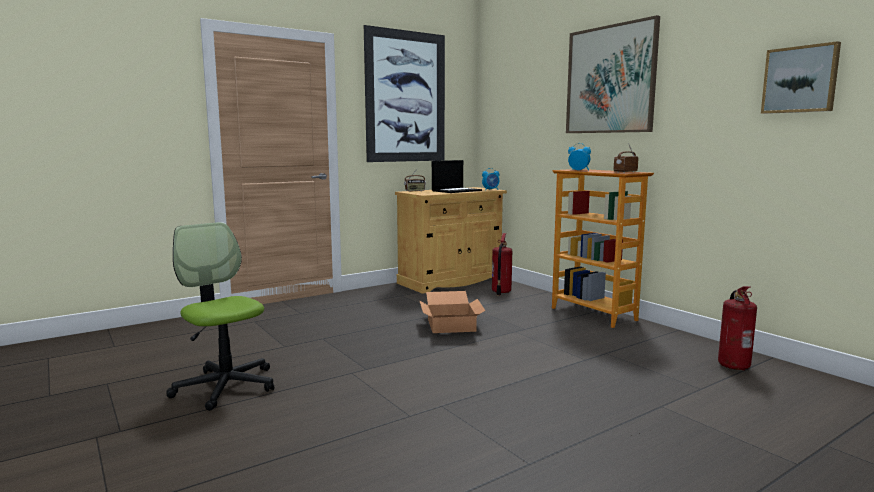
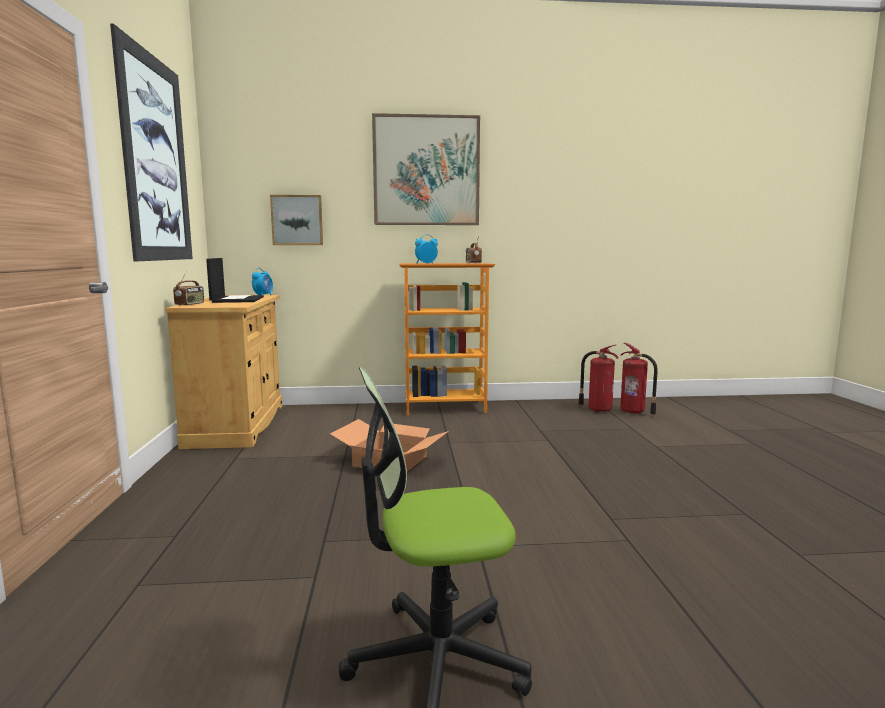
camera: 60 degrees left, 0 degrees up
fire extinguisher [492,233,512,296] -> fire extinguisher moved to [620,343,658,415]
picture [761,41,841,114] -> picture moved to [270,195,323,245]

